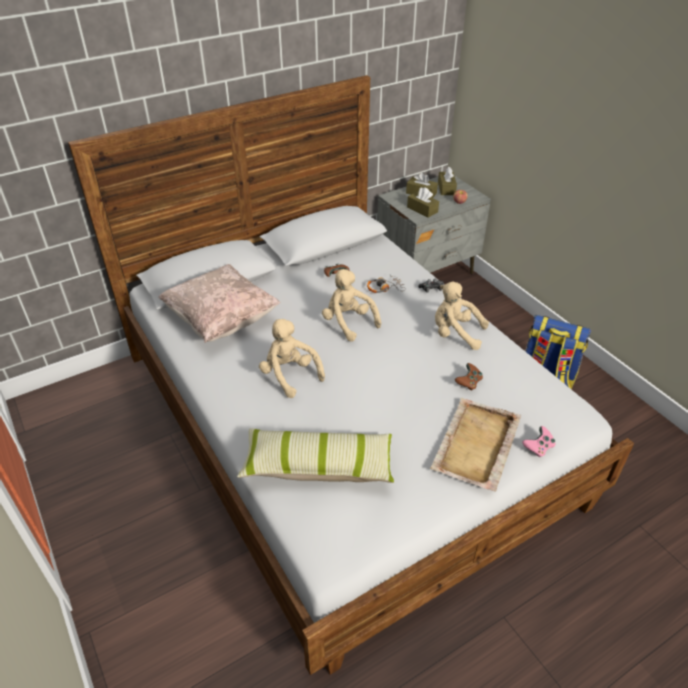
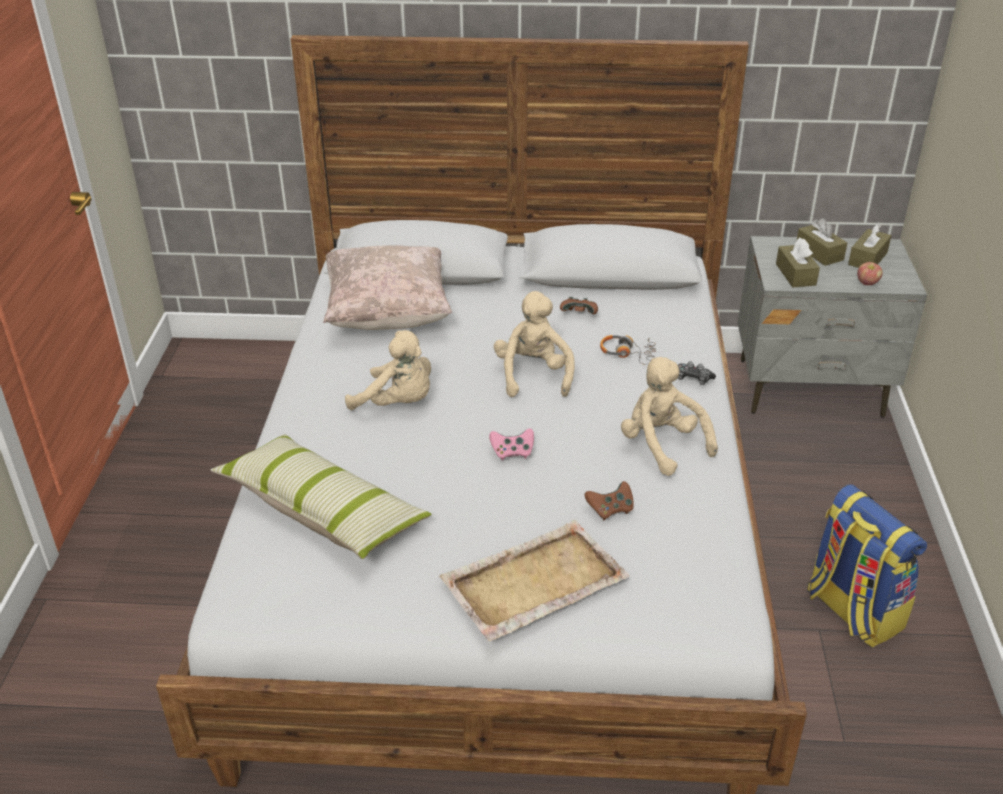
camera: 35 degrees right, 5 degrees down
beige plush toy [259,319,325,398] -> beige plush toy turned 120 degrees clockwise [345,330,431,410]
pink game controller [522,426,555,457] -> pink game controller moved to [489,428,534,460]

